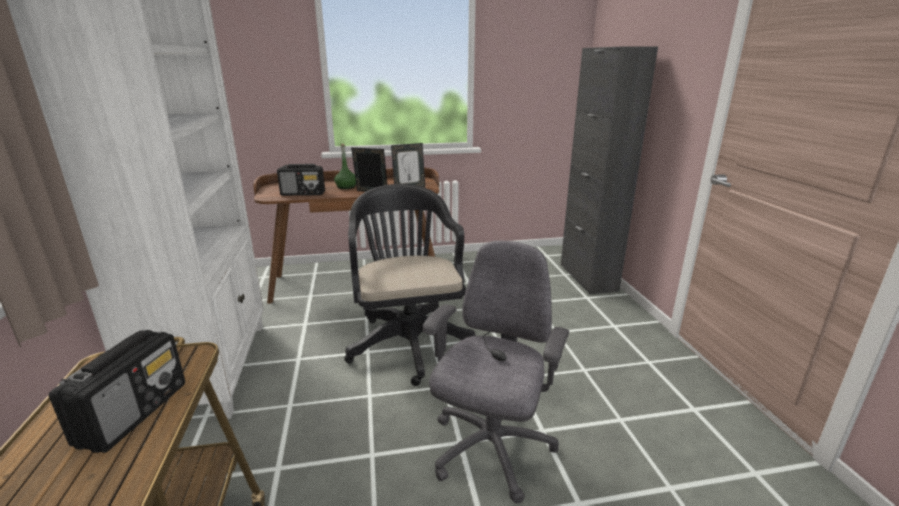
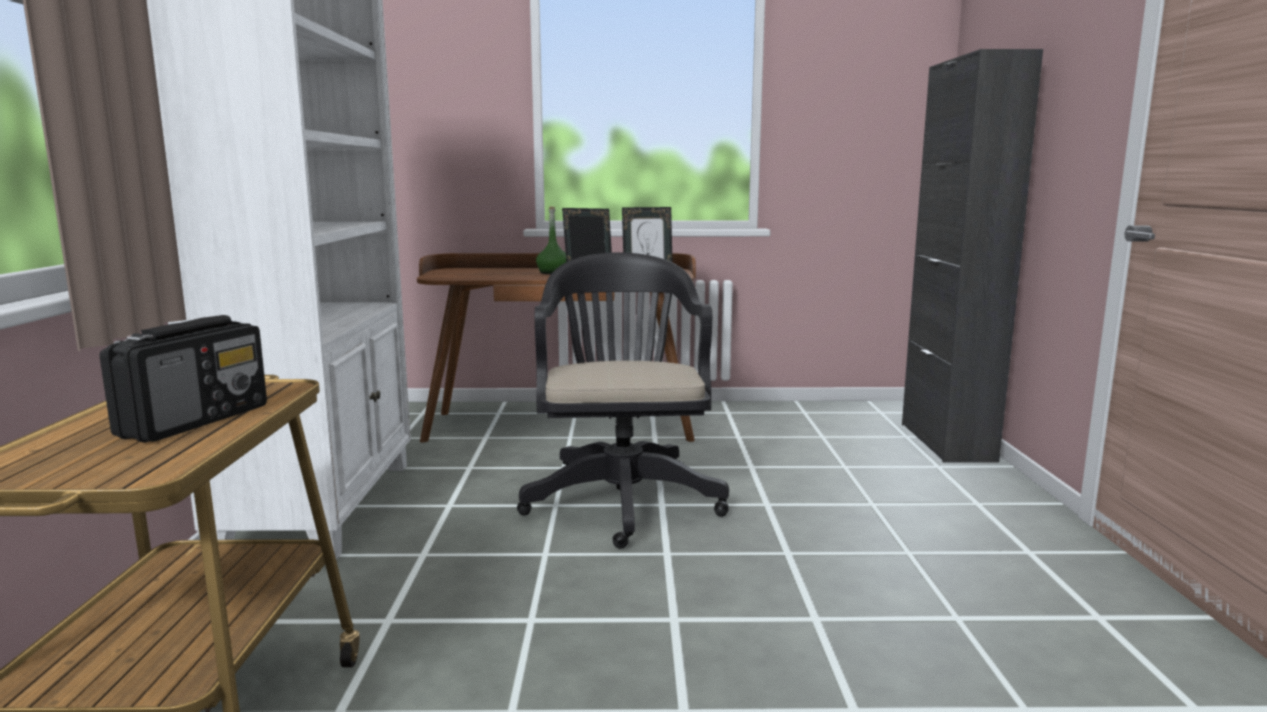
camera: 10 degrees right, 10 degrees down
radio [277,164,325,196] -> none
grey office chair [423,241,569,504] -> none

